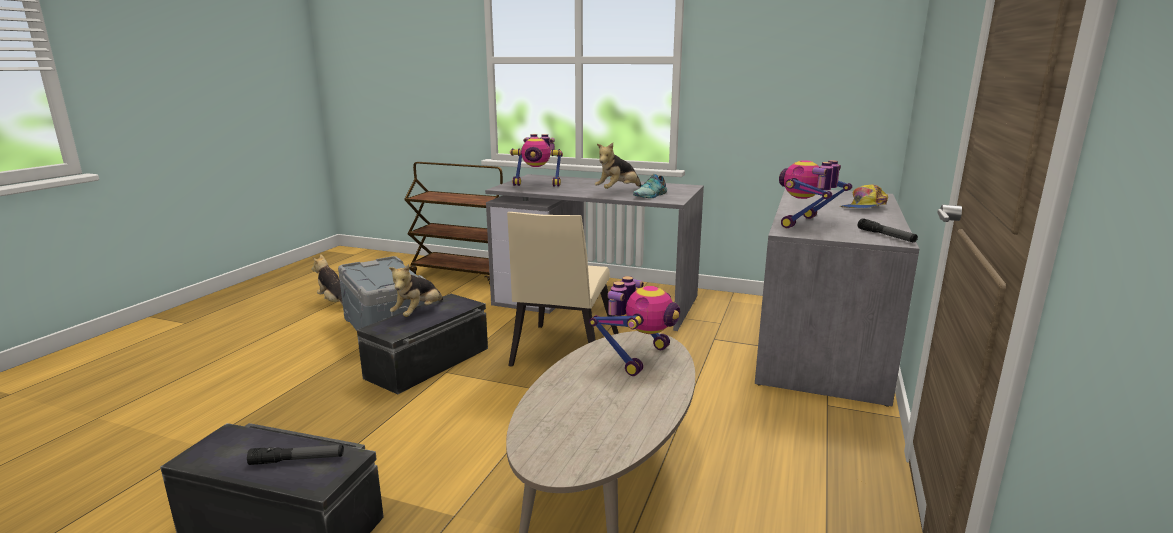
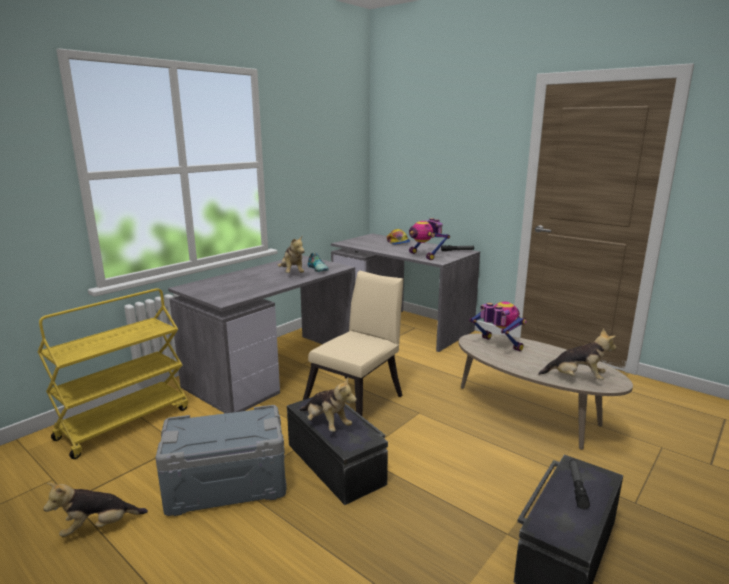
camera: 70 degrees left, 0 degrees up
brown cart [404,162,503,284] -> yellow cart [38,288,188,459]
beige chair [507,212,618,367] -> beige chair turned 90 degrees counterclockwise [303,271,403,417]
toy robot [510,134,563,186] -> none
none -> plush toy [538,329,617,380]

